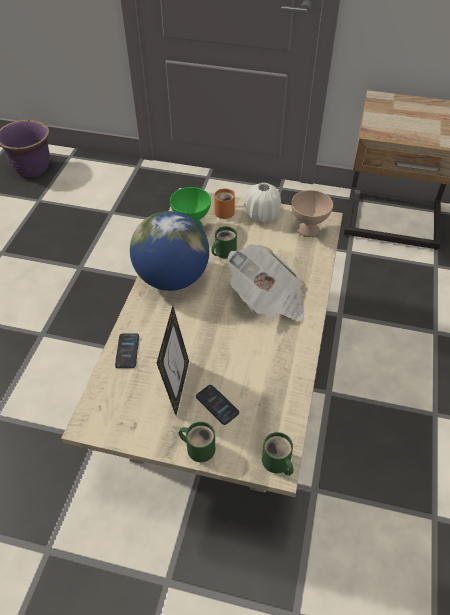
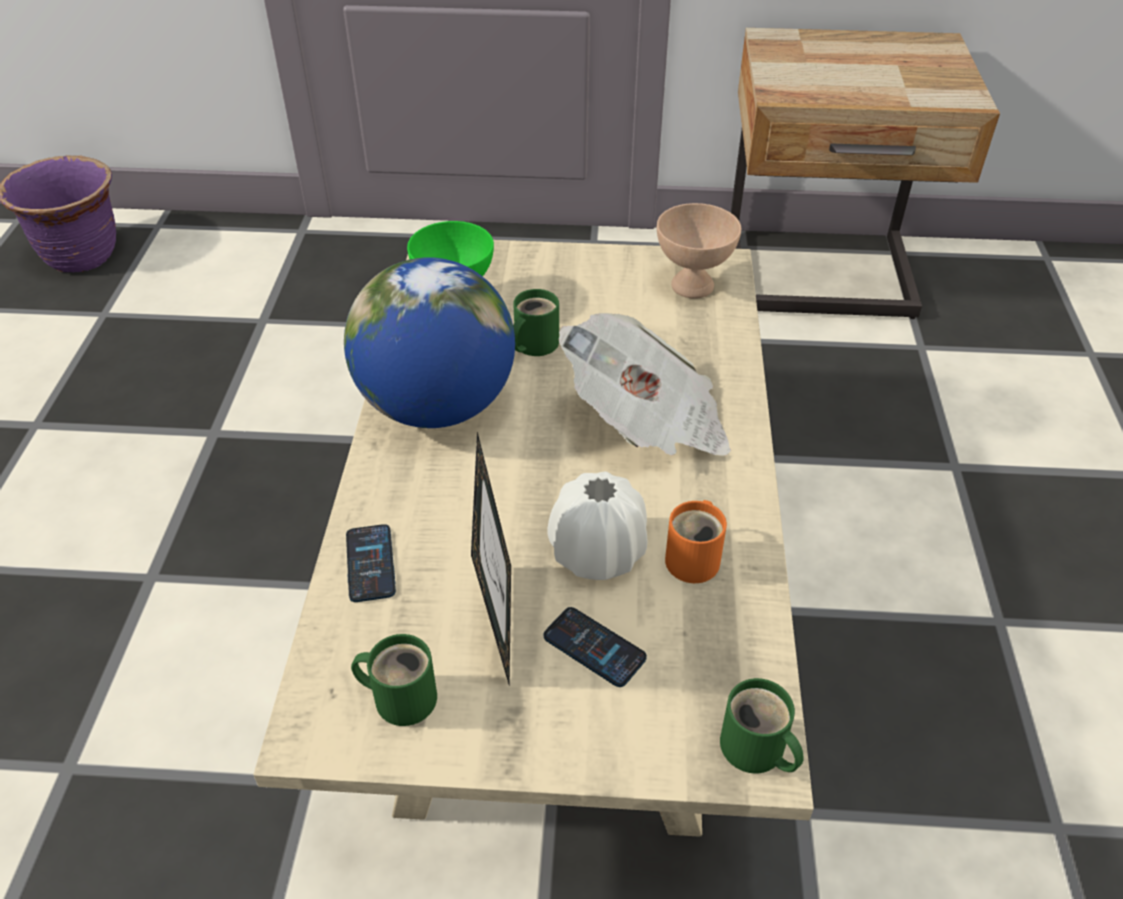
camera: 10 degrees left, 5 degrees down
green mug [178,422,215,462] -> green mug moved to [351,634,437,726]
orange mug [214,188,235,219] -> orange mug moved to [665,500,727,583]
white vase [244,183,281,223] -> white vase moved to [548,472,648,580]

